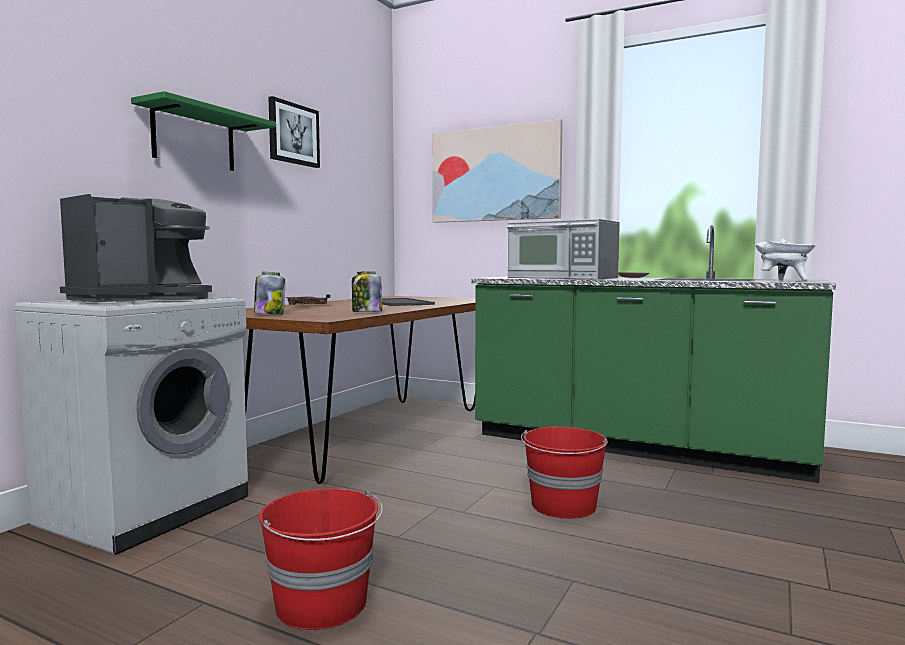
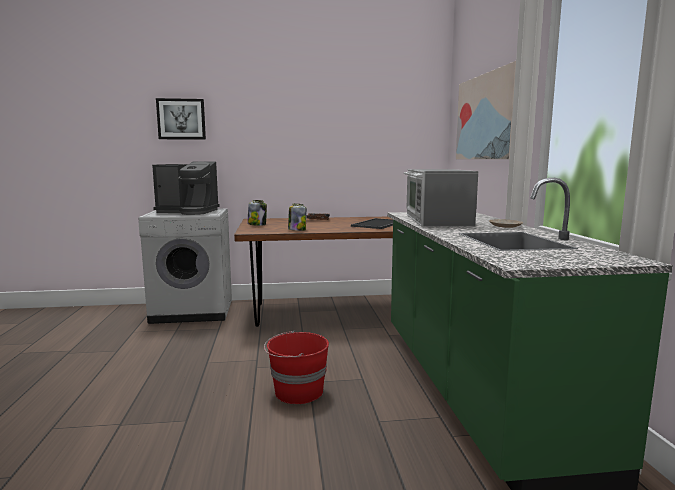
camera: 55 degrees right, 5 degrees up
green shelf [131,91,276,171] -> none
red bucket [259,488,383,630] -> none
picture [268,96,320,168] -> picture moved to [156,98,206,140]
white cooking pot [755,239,816,281] -> none

